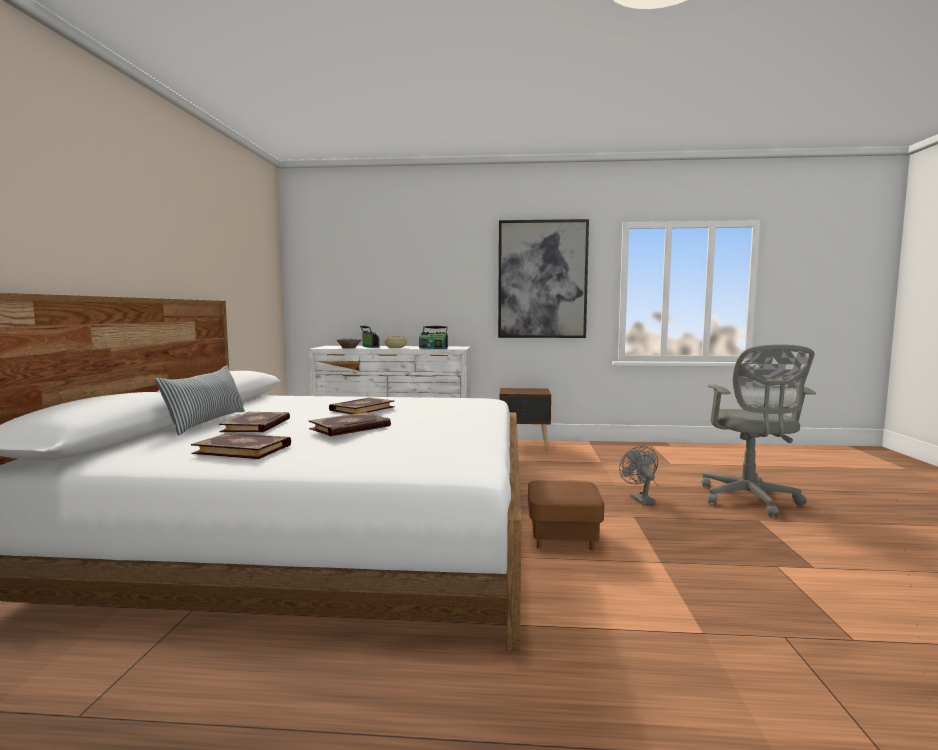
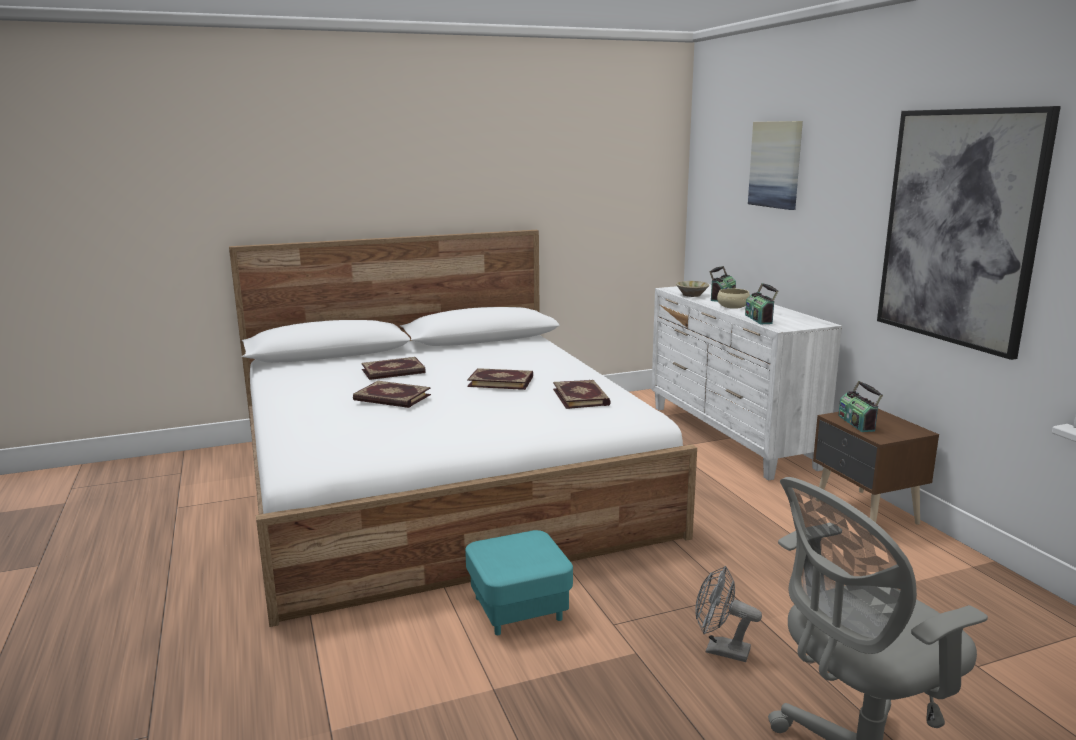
camera: 65 degrees right, 10 degrees up
pillow [155,365,245,435] -> none
book [191,433,291,459] -> book moved to [553,380,611,409]
brown ottoman [528,480,604,550] -> turquoise ottoman [465,530,573,635]
grey fan [619,446,658,504] -> grey fan turned 120 degrees counterclockwise [695,566,762,662]
none -> picture [748,121,803,210]
none -> radio [838,381,883,432]

